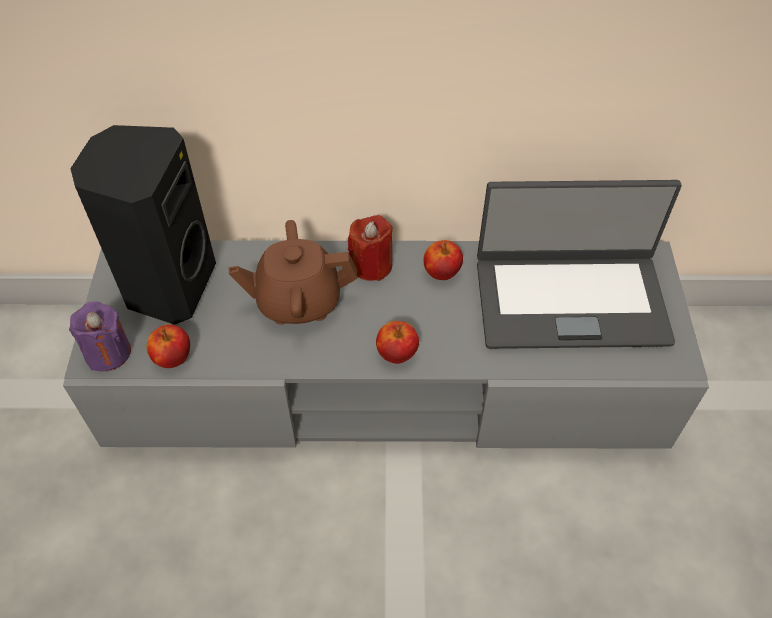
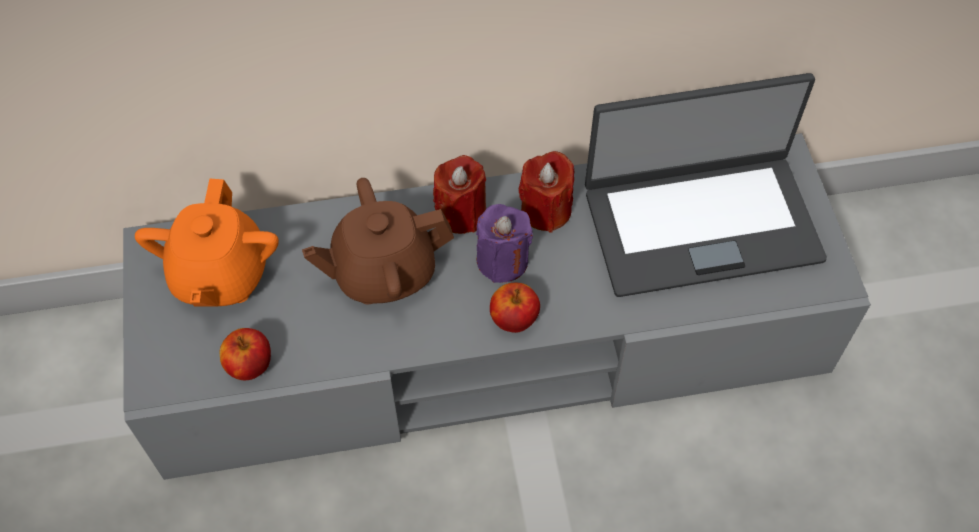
camera: 10 degrees left, 5 degrees up
purple candle [69,302,131,371] -> purple candle moved to [476,204,533,283]
black speaker [70,125,216,325] -> orange teapot [135,179,279,307]
apple [424,240,463,280] -> red candle [519,151,574,233]

